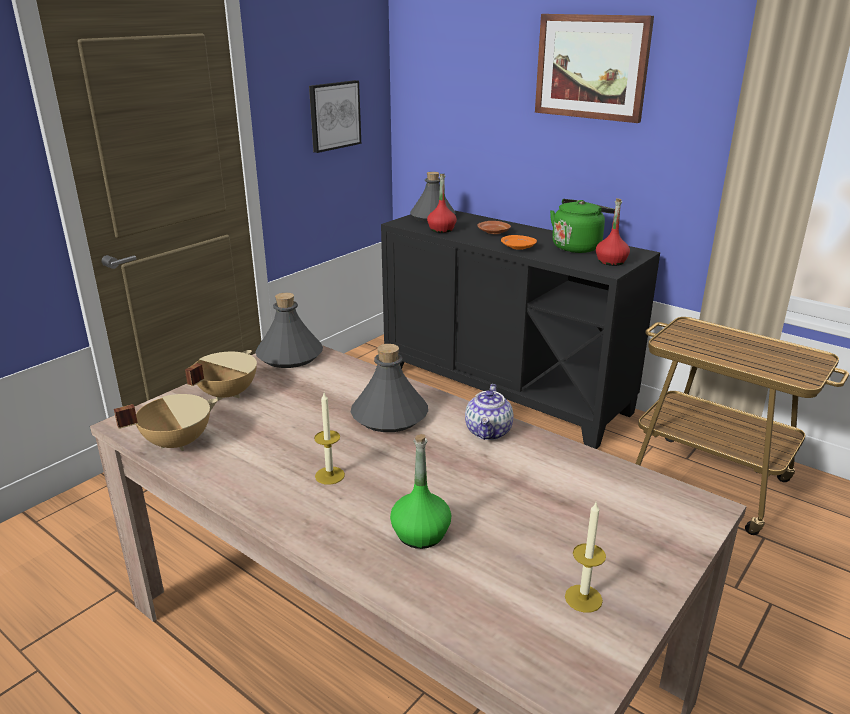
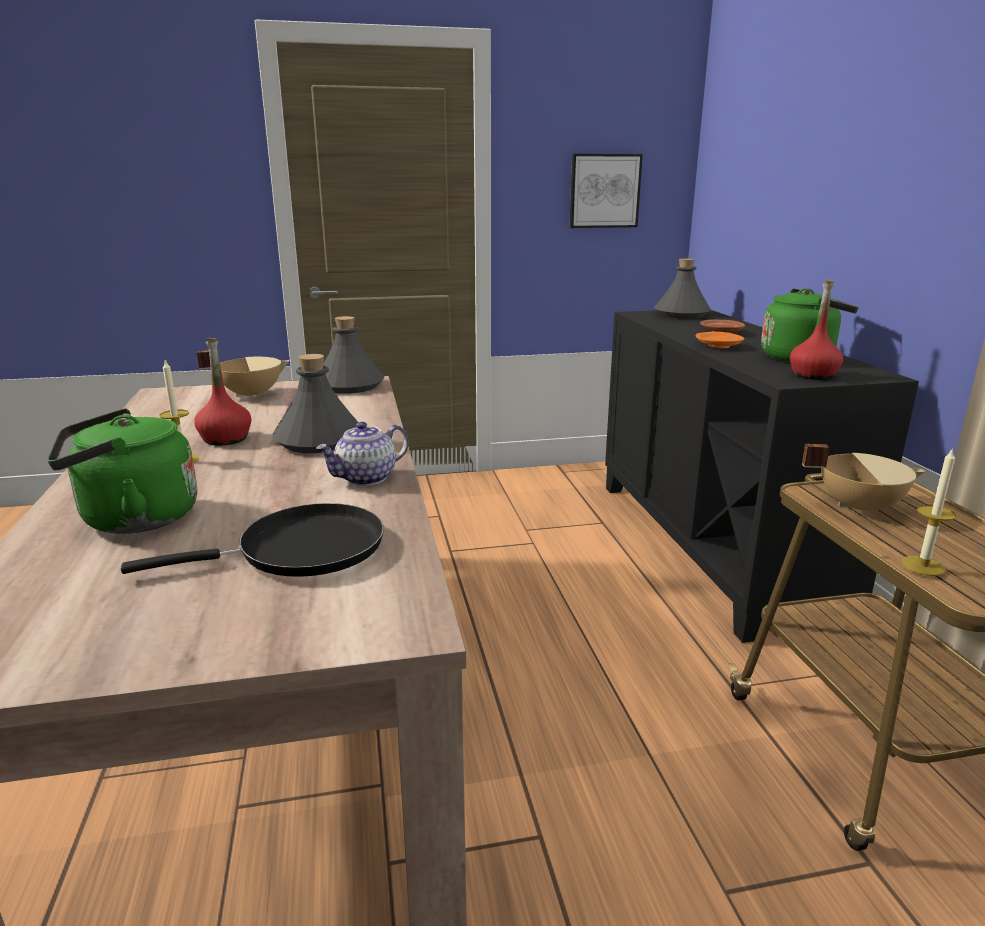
camera: 40 degrees right, 5 degrees down
beige cooking pot [114,394,218,451] -> beige cooking pot moved to [802,444,926,516]
green bottle [390,434,451,549] -> green kettle [47,408,197,534]
red bottle [427,174,457,233] -> red bottle moved to [194,338,251,446]
picture [535,14,654,123] -> none
candle [565,502,606,613] -> candle moved to [901,448,957,576]
none -> black frying pan [121,503,384,577]

